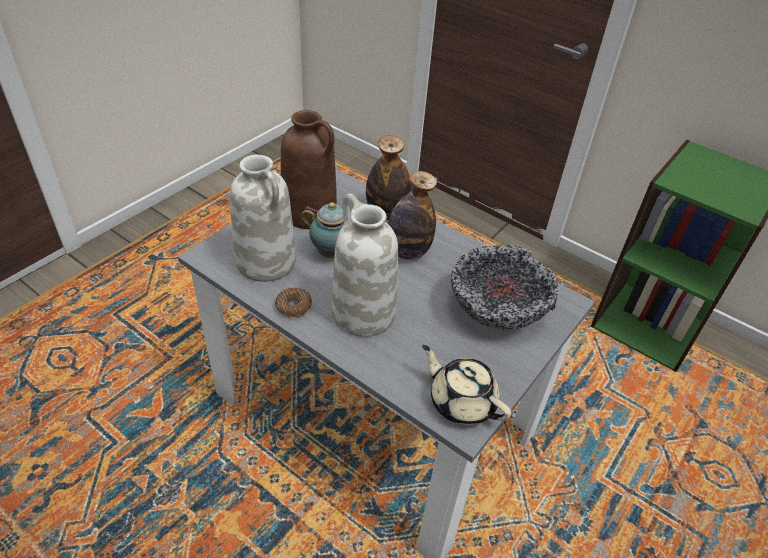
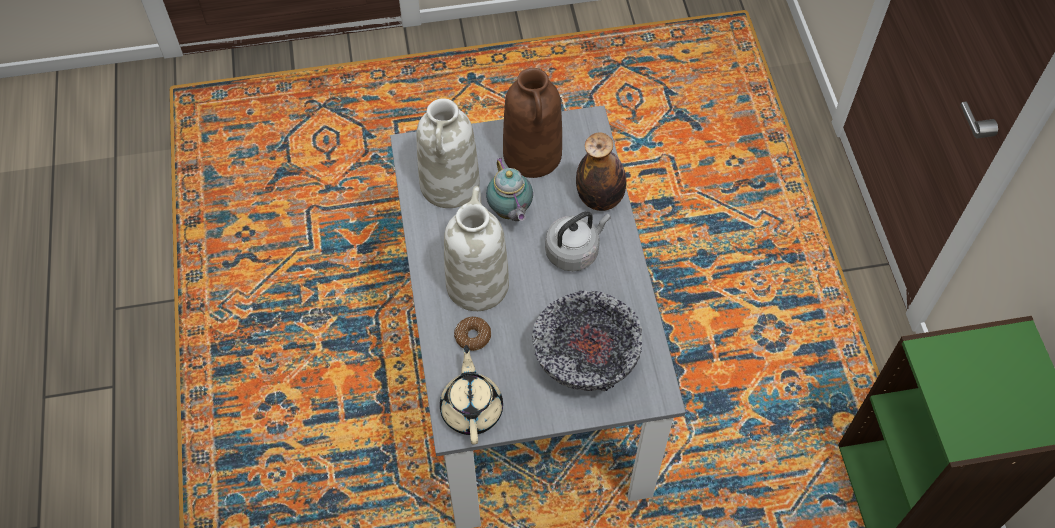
camera: 45 degrees right, 15 degrees up
donut [275,288,312,317] -> donut moved to [454,317,491,351]
bottle [388,171,437,260] -> grey kettle [545,211,611,271]

